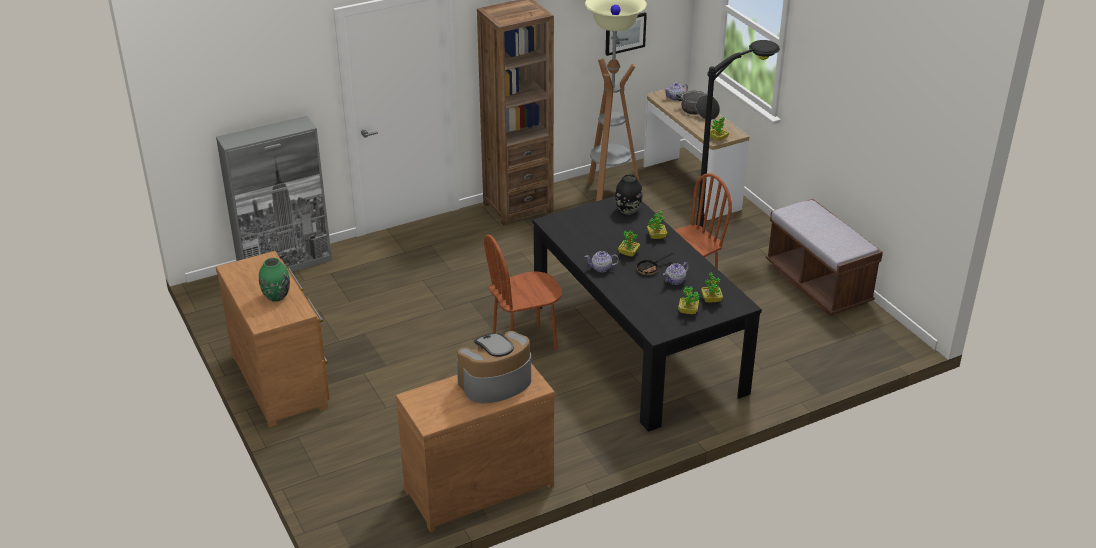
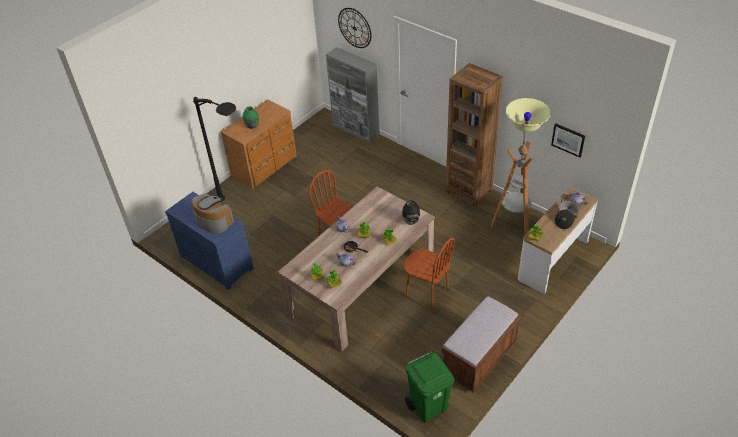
camera: 70 degrees right, 10 degrees up
brown dresser [396,363,555,532] -> blue dresser [165,192,254,290]
black dining table [532,196,762,432] -> beige dining table [278,186,435,352]
black floor lamp [696,40,780,227] -> black floor lamp moved to [193,97,236,201]
none -> wall clock [338,8,371,48]
none -> green trash can [405,351,454,422]

